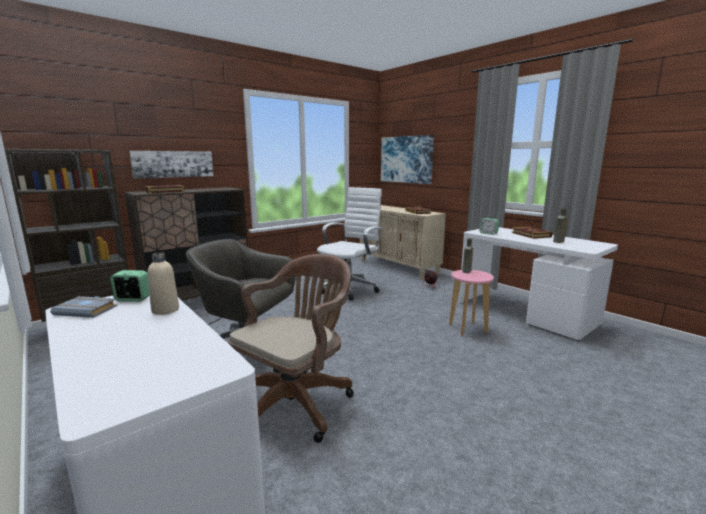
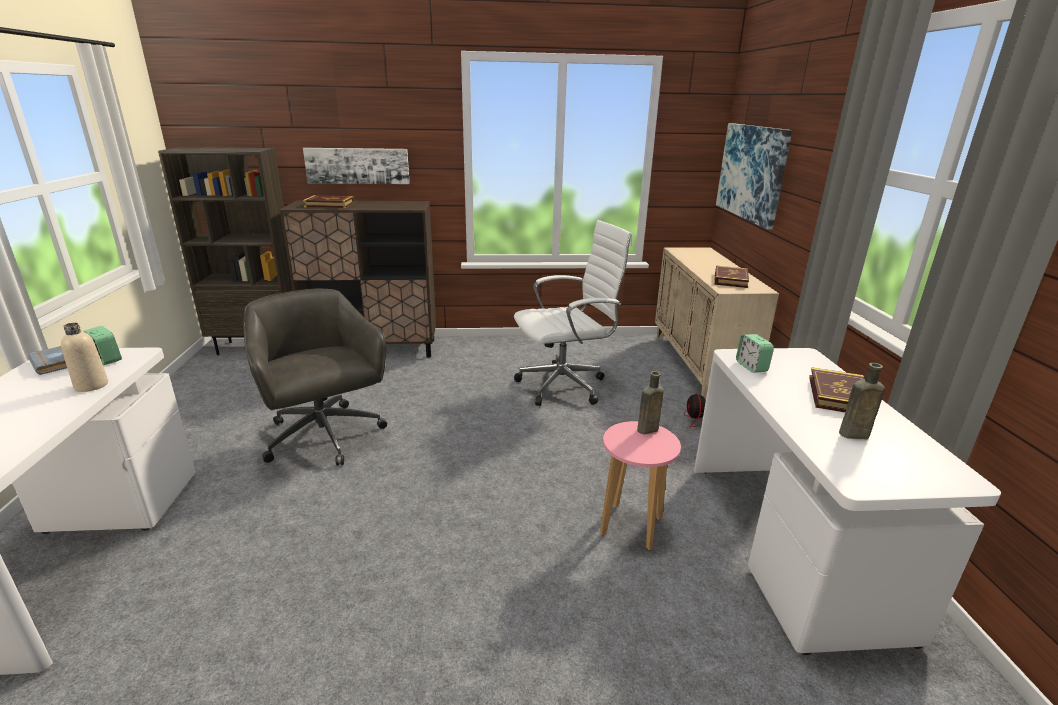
camera: 35 degrees right, 10 degrees up
brown office chair [228,254,354,443] -> none

